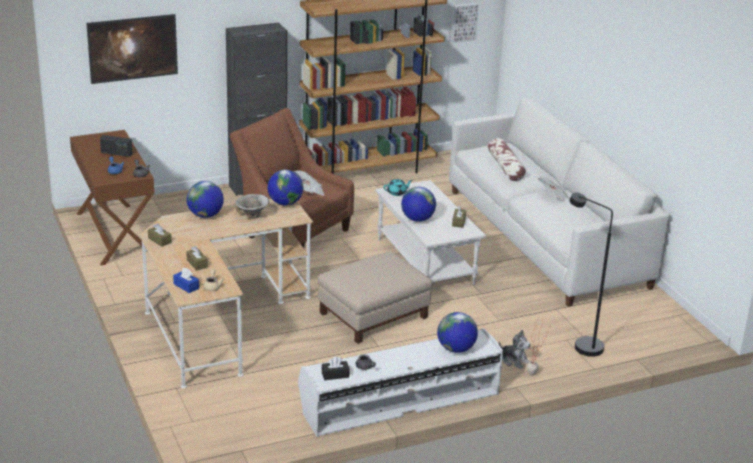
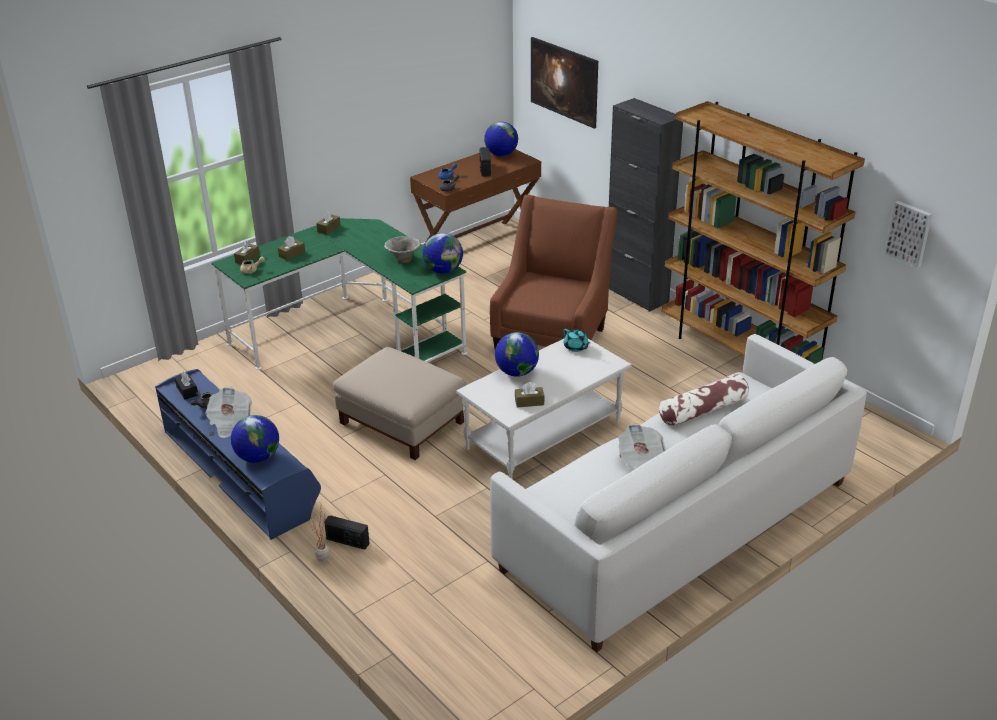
camera: 75 degrees right, 5 degrees up
beige desk [140,199,313,389] -> green desk [211,218,467,370]
blue tissue box [173,268,199,293] -> brown tissue box [234,240,260,264]
globe [187,181,224,218] -> globe moved to [484,122,518,156]
newspaper [294,170,324,196] -> newspaper moved to [206,387,252,438]
white tv stand [298,328,503,437] -> blue tv stand [155,369,321,540]
plush toy [499,330,530,369] -> radio [324,516,370,549]
black floor lamp [570,193,613,357] -> none

